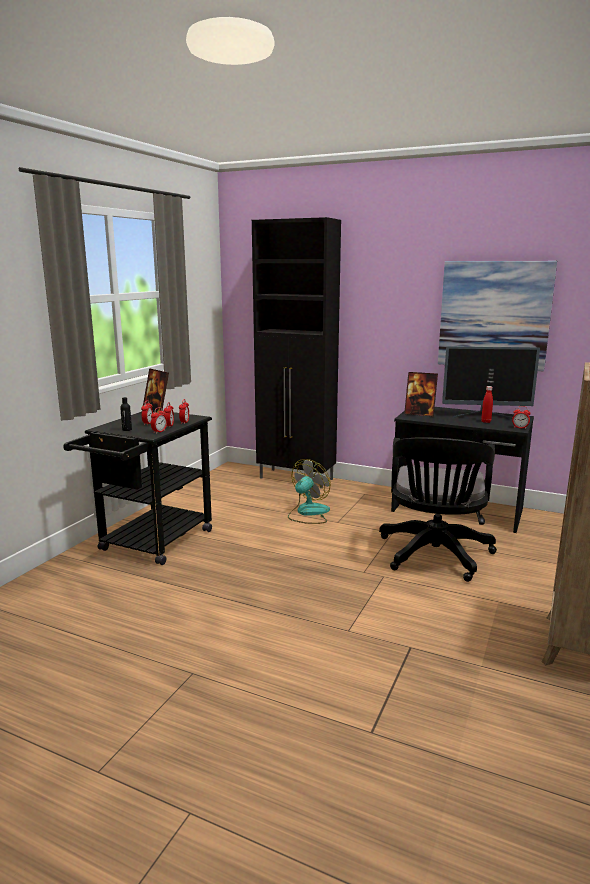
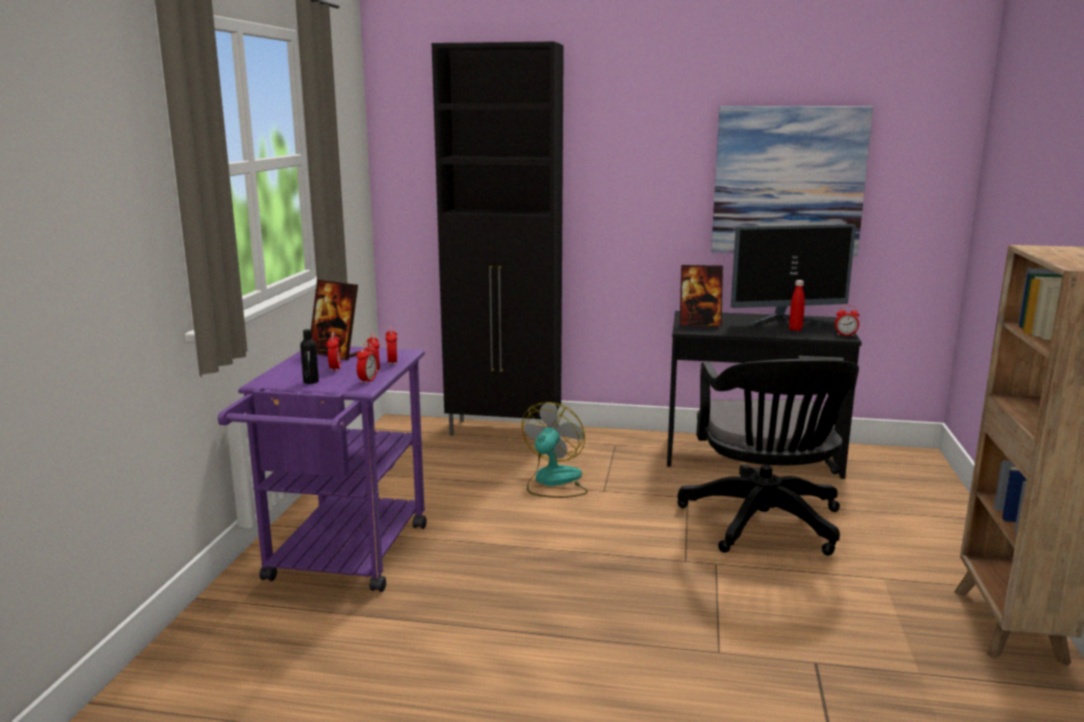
camera: 15 degrees left, 0 degrees up
black cart [63,412,212,565] -> purple cart [218,346,427,592]

